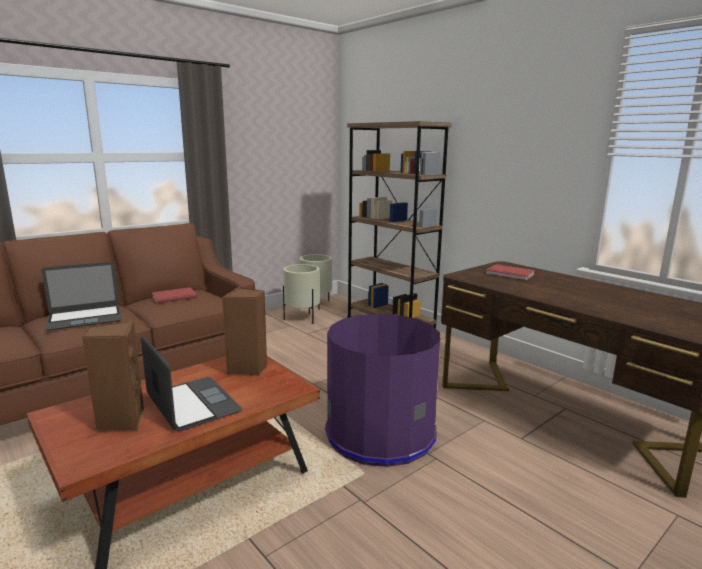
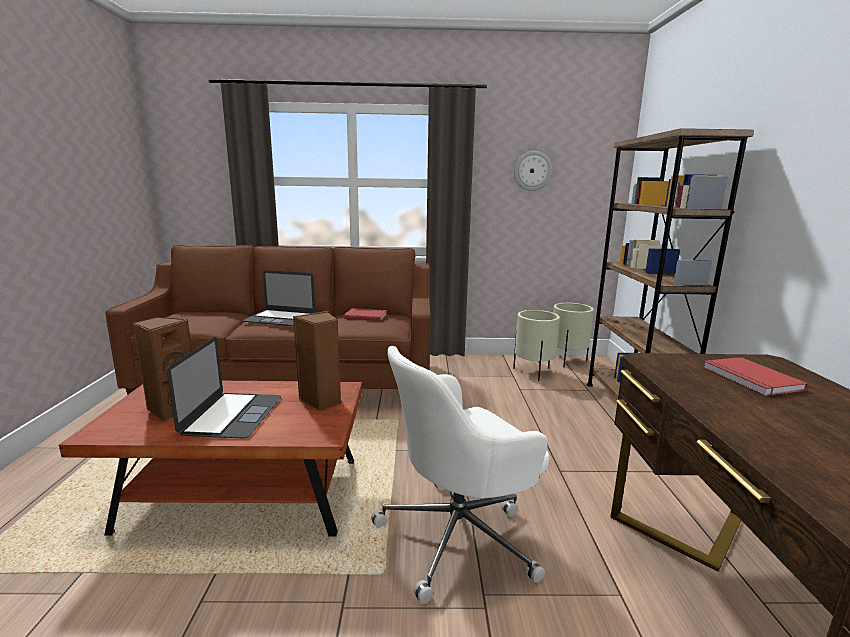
camera: 40 degrees right, 0 degrees up
purple trash can [325,314,440,467] -> white office chair [371,346,550,604]
none -> wall clock [514,151,552,191]

